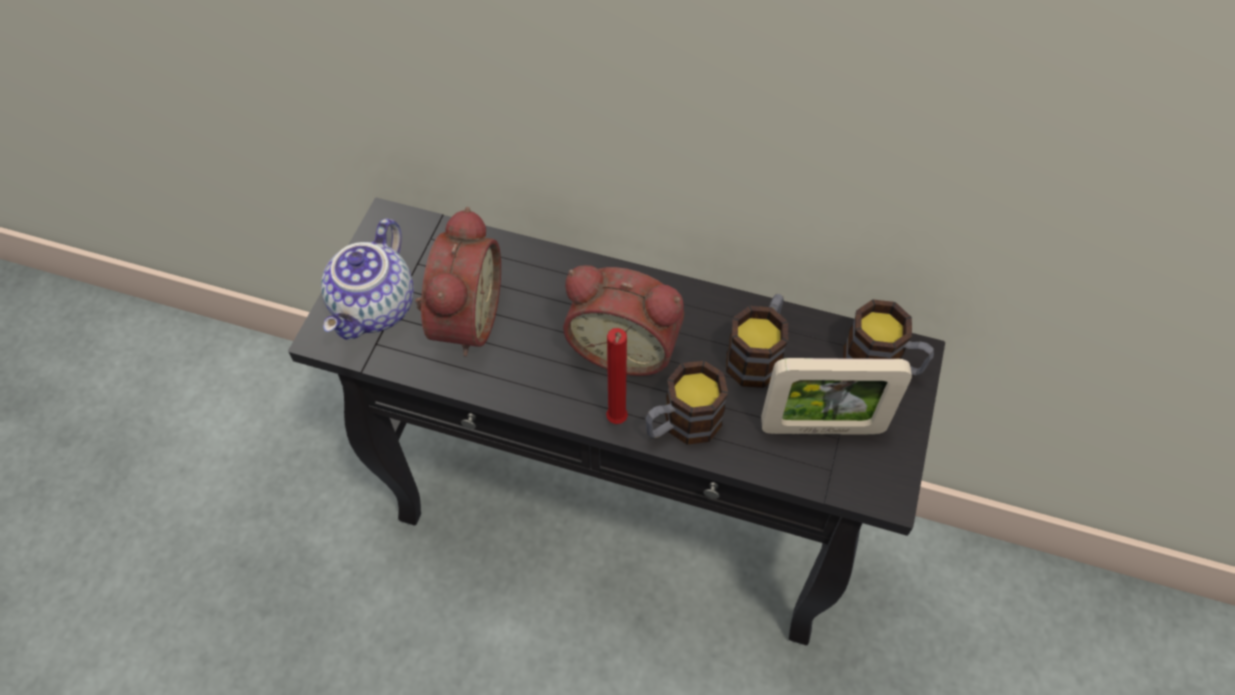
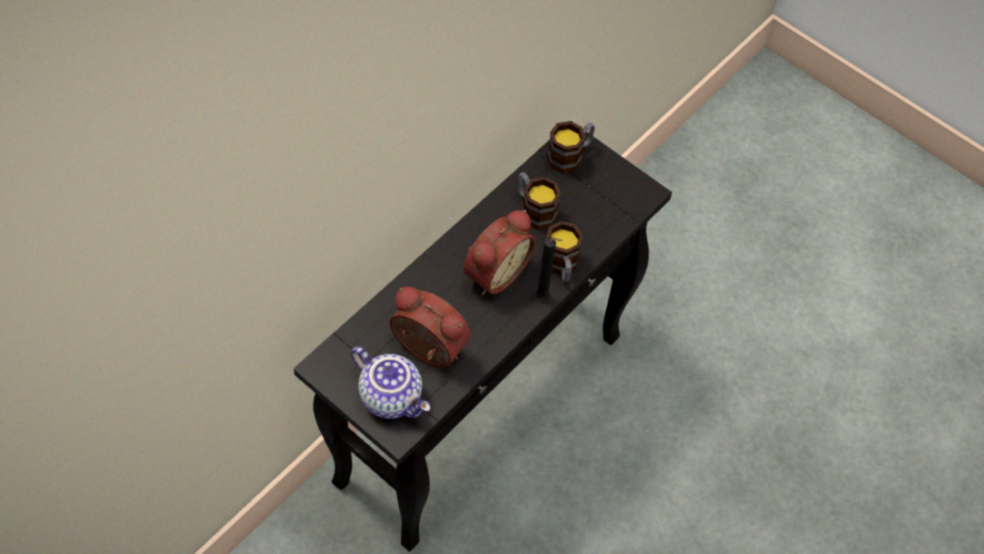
camera: 70 degrees left, 0 degrees up
red candle [606,328,628,424] -> black candle [536,238,563,299]
picture frame [761,358,912,435] -> none

